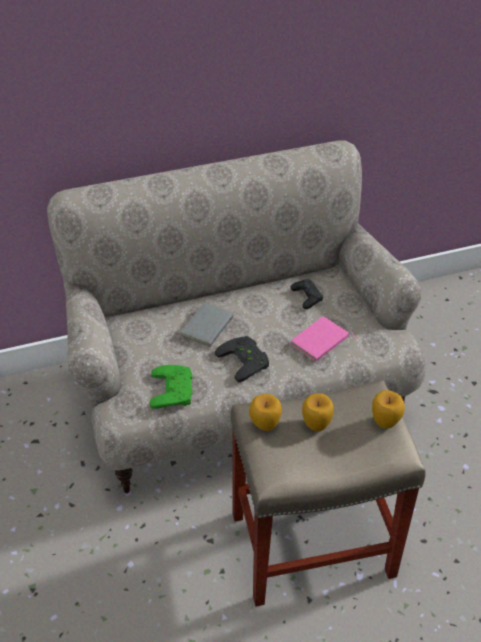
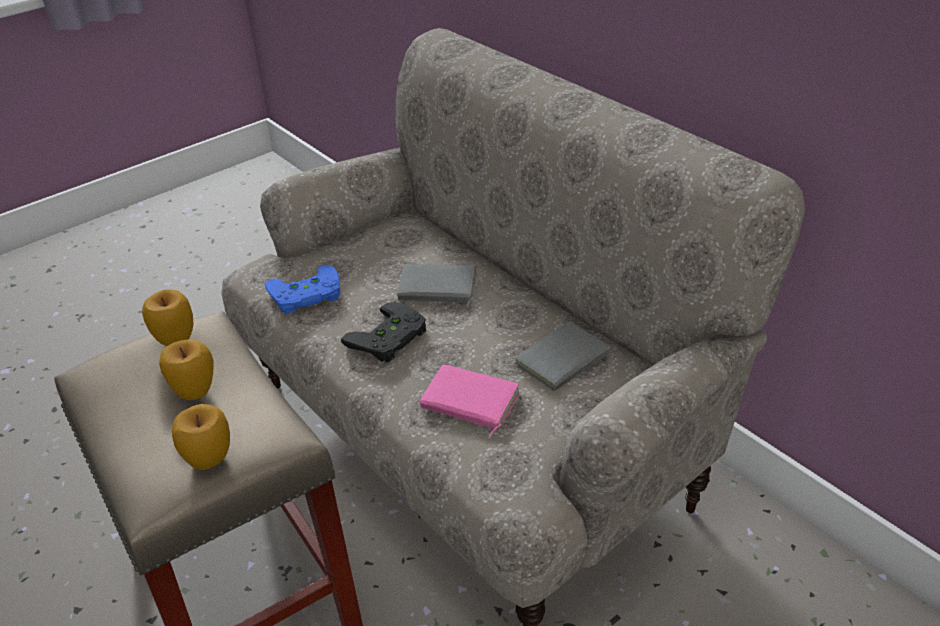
camera: 70 degrees right, 5 degrees down
green game controller [150,365,193,409] -> blue game controller [265,265,340,314]
black game controller [290,279,323,309] -> grey book [515,321,624,391]

